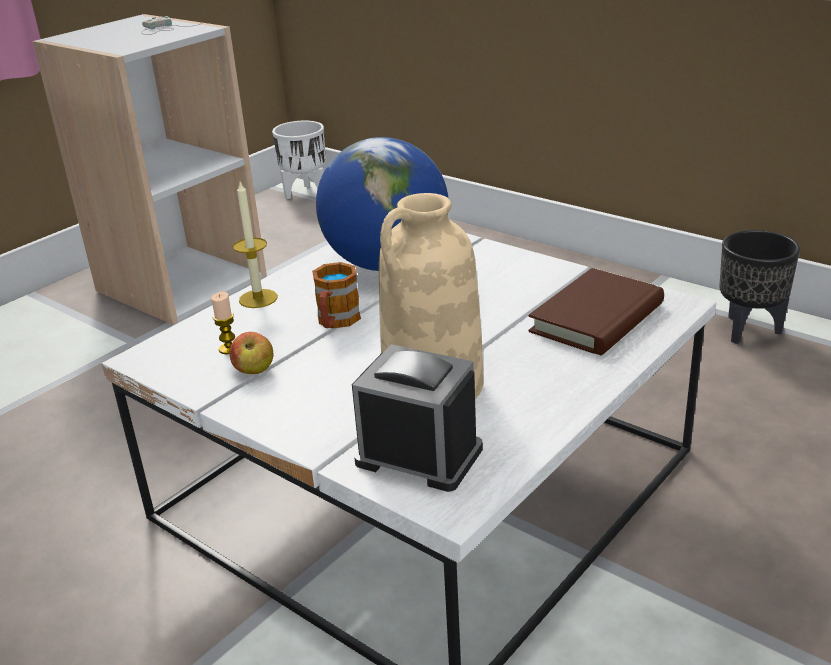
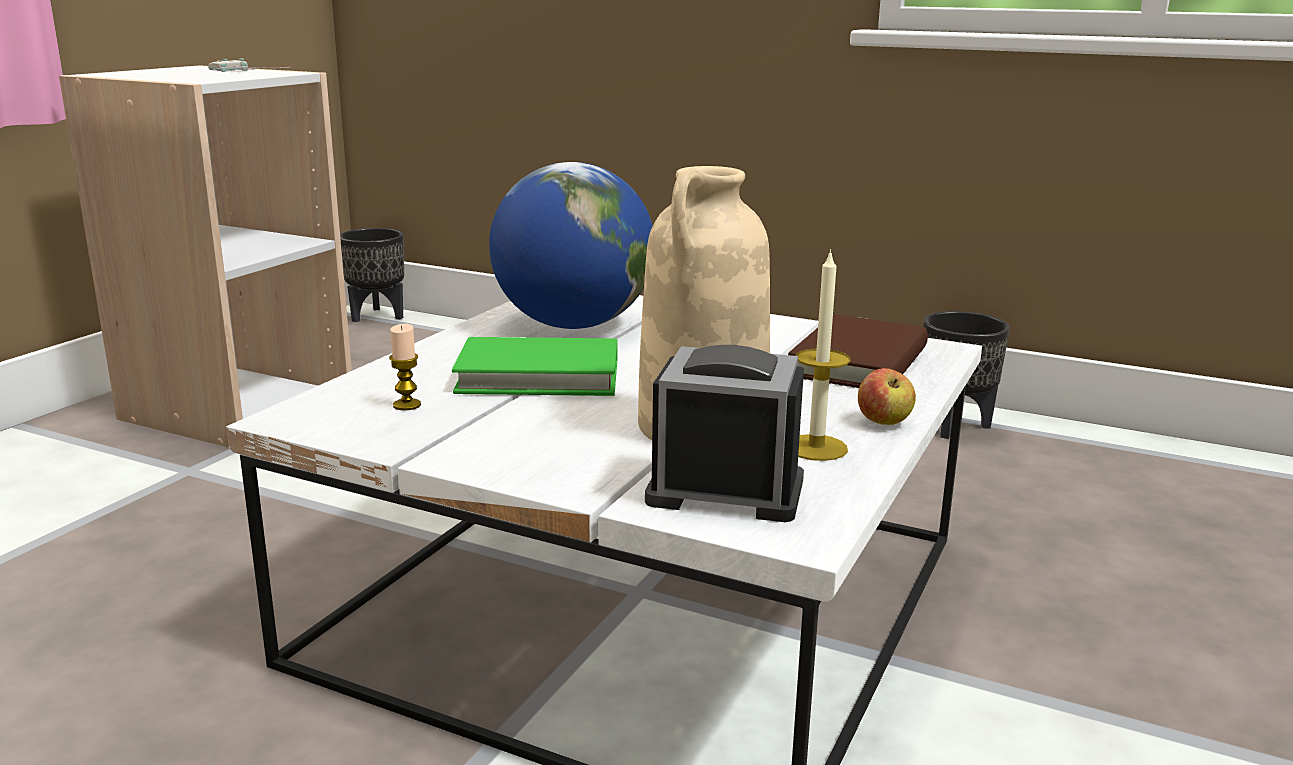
camera: 15 degrees left, 10 degrees down
apple [230,332,273,374] -> apple moved to [858,368,916,425]
candle [233,182,278,308] -> candle moved to [796,249,850,461]
white planter [272,120,326,199] -> black planter [340,228,404,322]
mug [312,262,361,329] -> green book [452,337,618,396]

